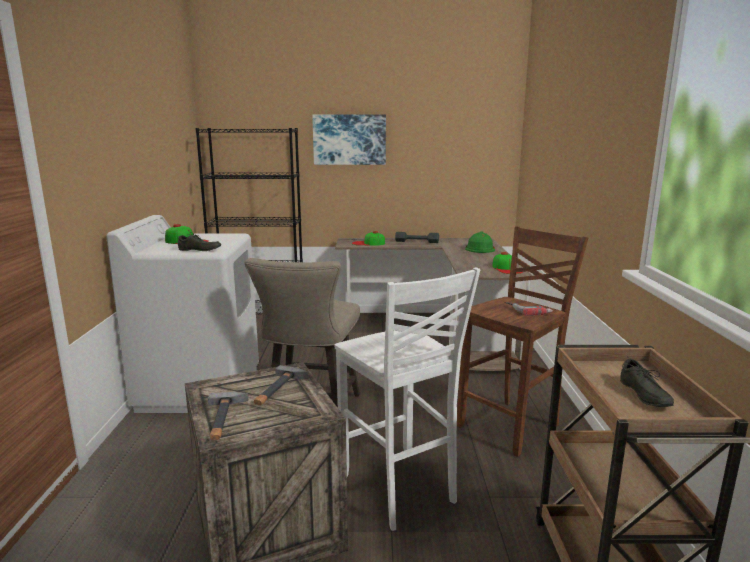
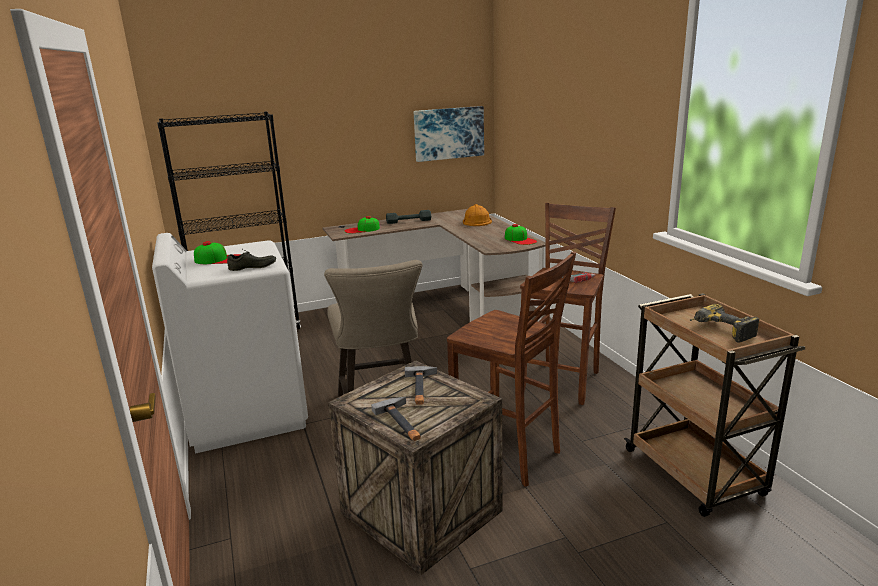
camera: 20 degrees left, 5 degrees up
picture [312,115,386,165] -> picture moved to [414,106,484,162]
white stool [335,267,480,531] -> brown stool [447,251,576,487]
green hard hat [465,231,495,253] -> orange hard hat [463,204,492,226]
grey shoe [620,356,674,407] -> power drill [689,304,759,342]

